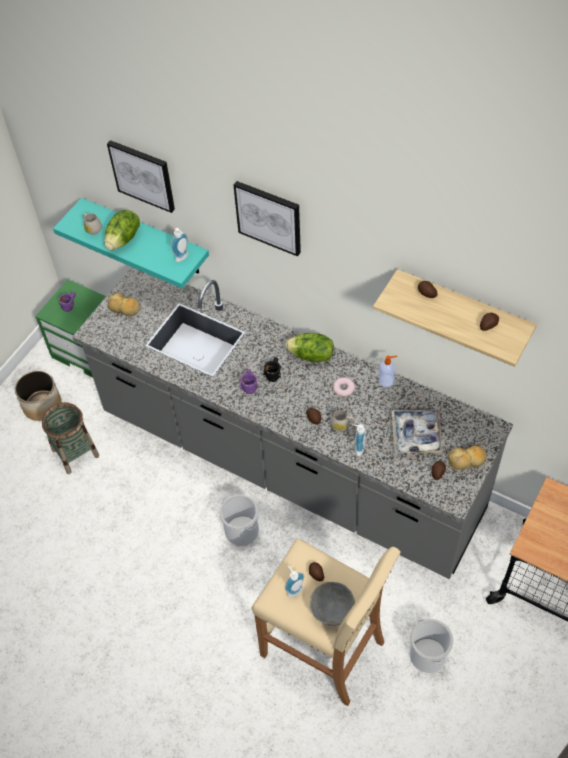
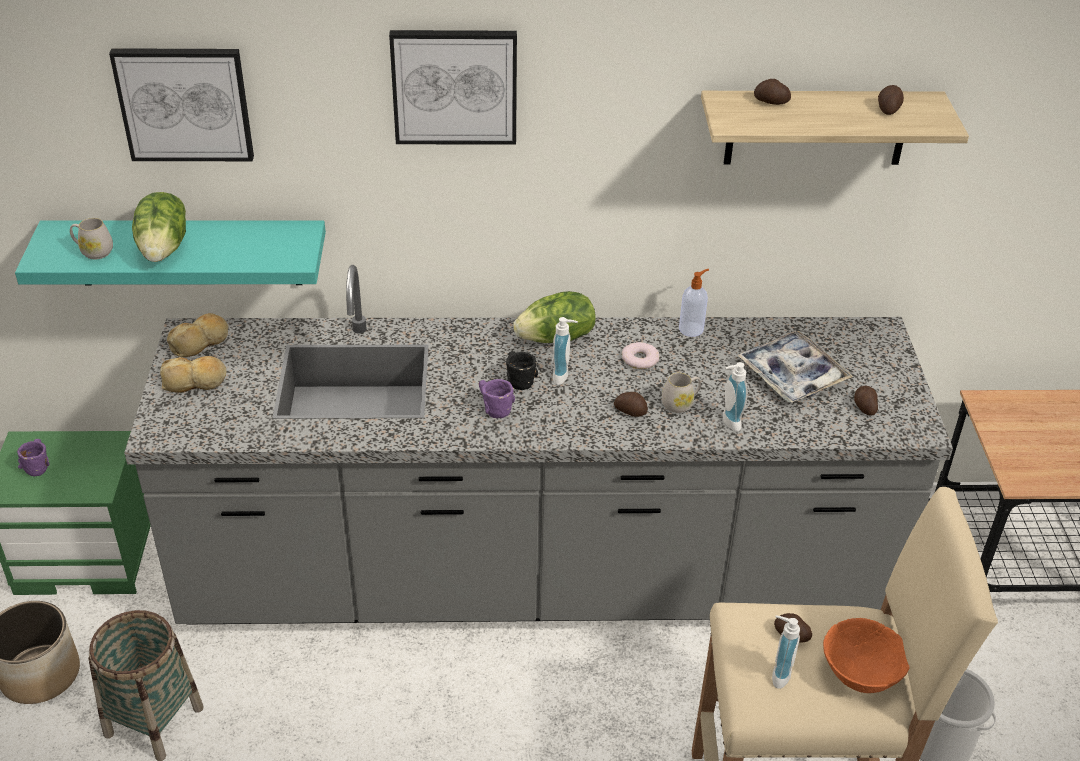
camera: 35 degrees left, 15 degrees down
soap dispenser [171,228,189,262] -> soap dispenser moved to [553,317,578,385]
bucket [219,494,259,546] -> none
grey bowl [310,582,355,626] -> orange bowl [823,618,909,693]
bread [448,445,487,470] -> bread moved to [167,313,228,357]

